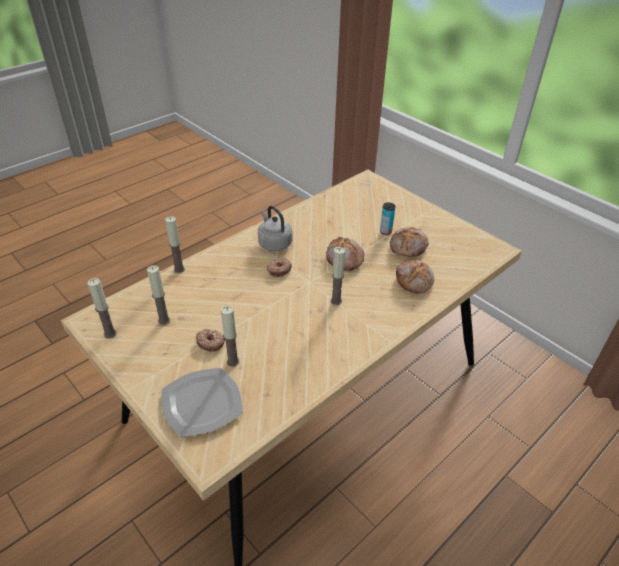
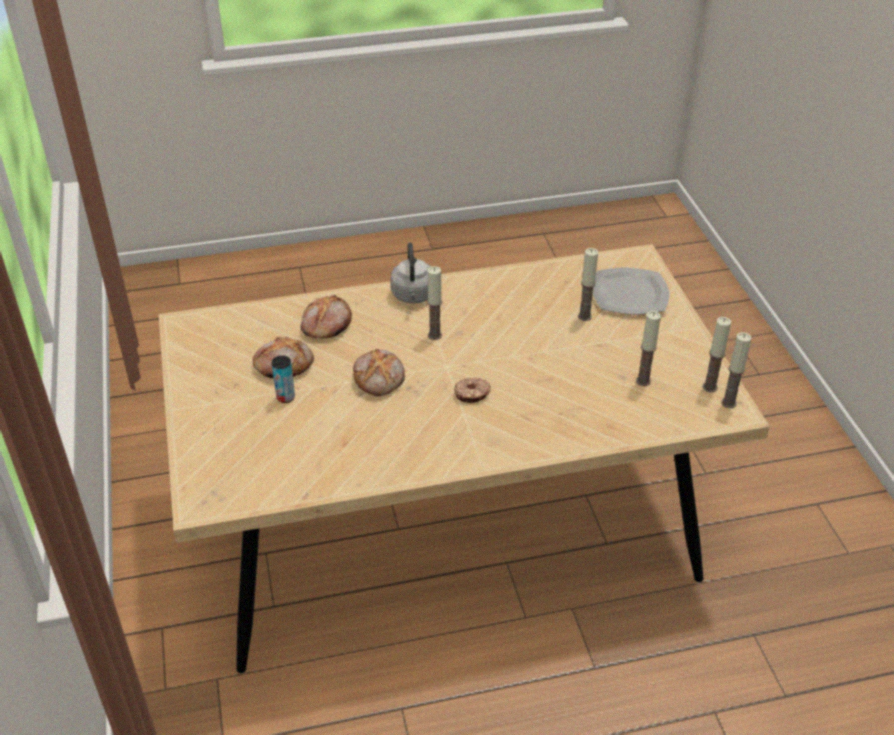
camera: 150 degrees left, 0 degrees up
candle [165,216,185,273] -> candle moved to [721,332,752,408]
donut [196,329,225,352] -> none
grey kettle [258,205,292,251] -> grey kettle moved to [390,242,432,303]

